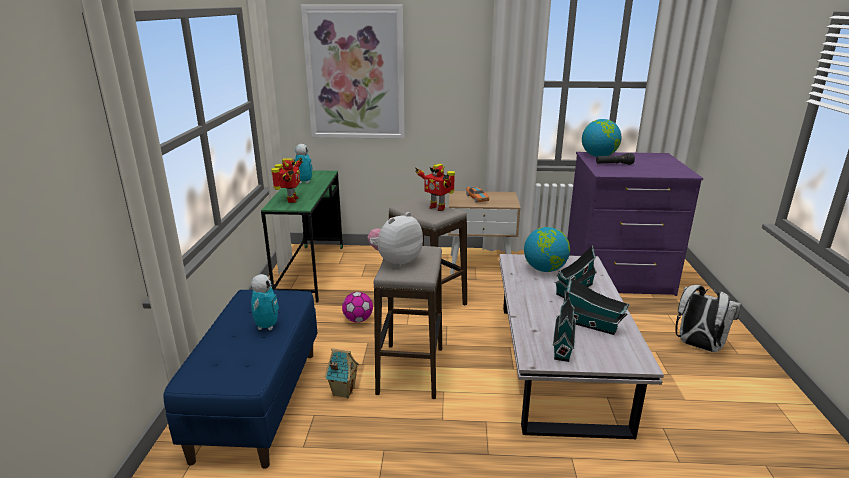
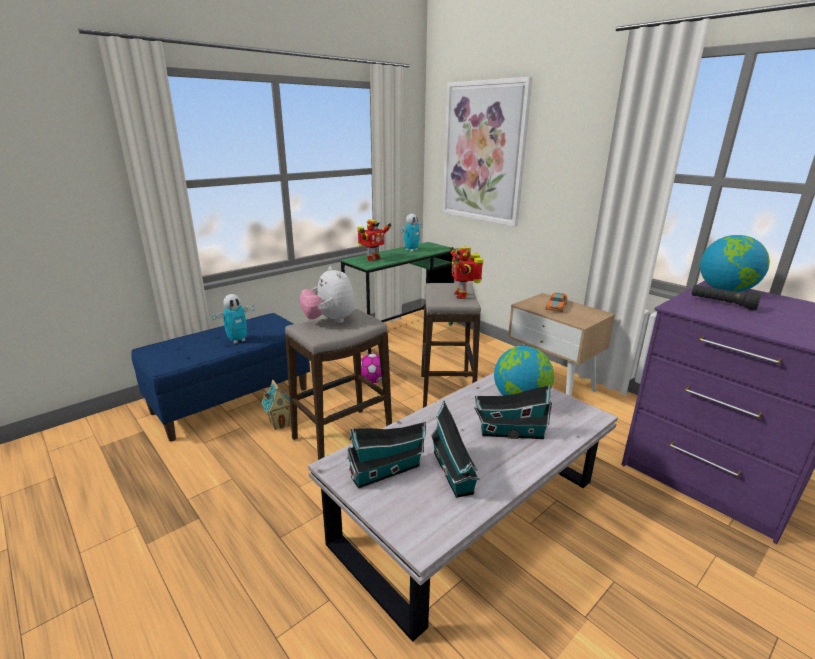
camera: 45 degrees right, 0 degrees up
plush toy [367,212,423,268] -> plush toy turned 120 degrees counterclockwise [300,266,355,323]
white backpack [675,285,742,352] -> none

